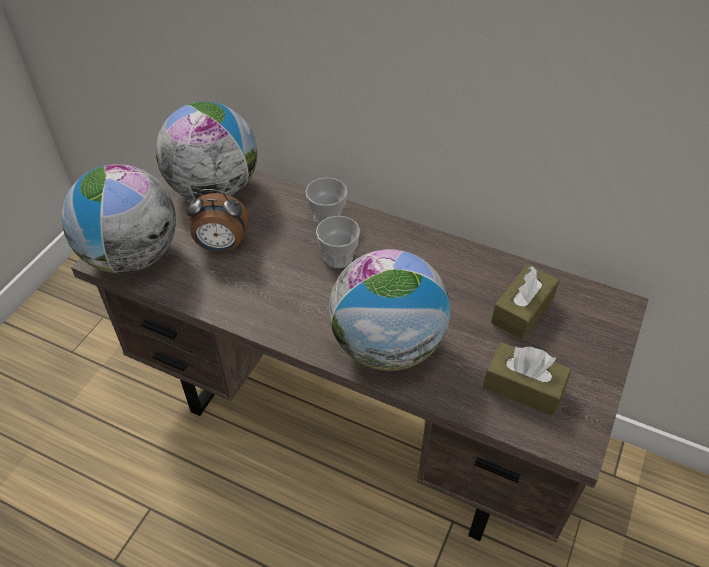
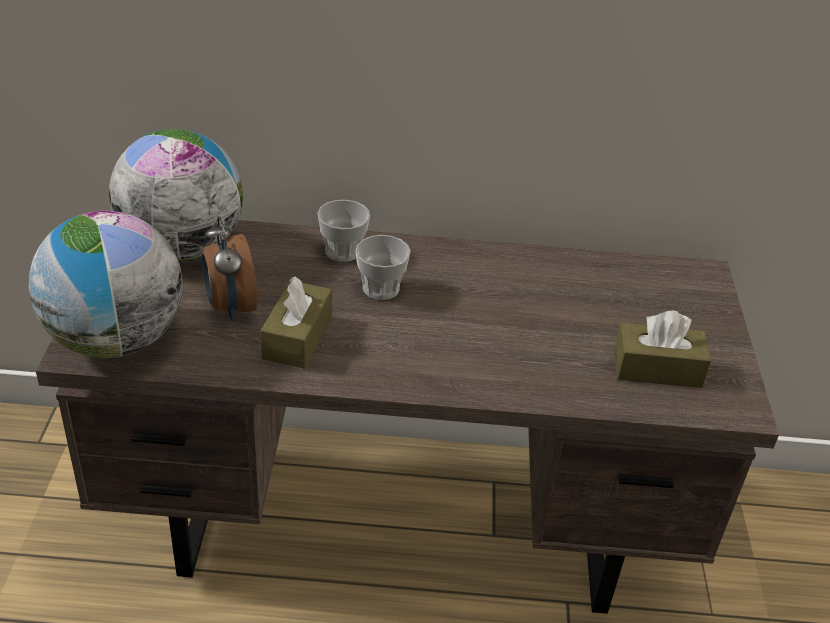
camera: 25 degrees left, 10 degrees down
alarm clock [186,189,250,252] -> alarm clock turned 90 degrees clockwise [202,216,257,319]
globe [329,249,450,371] -> none
brown tissue box [491,264,560,340] -> brown tissue box moved to [260,276,332,369]

